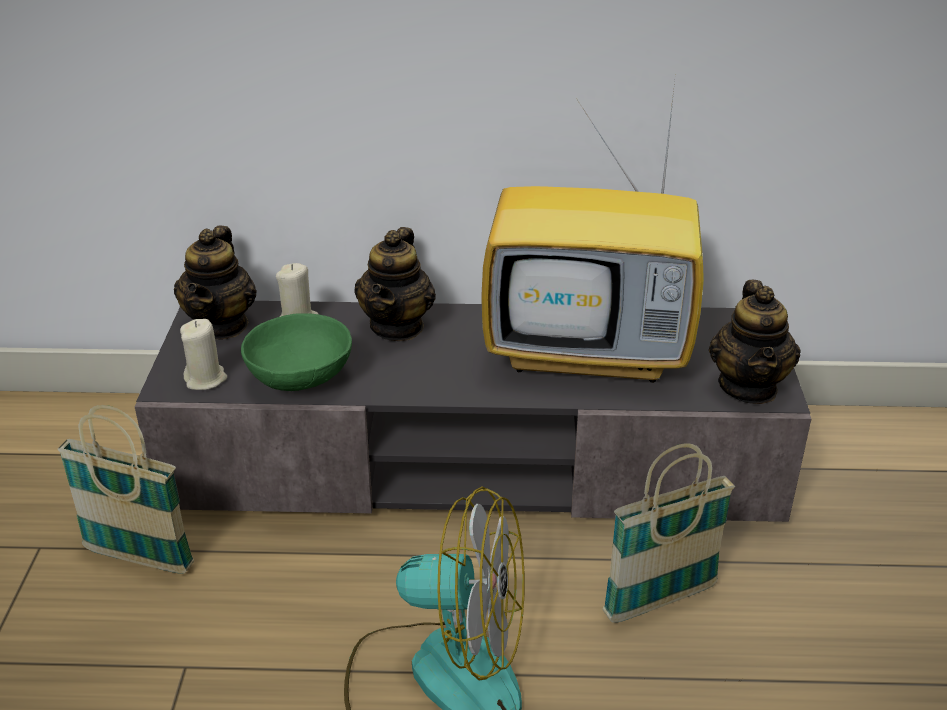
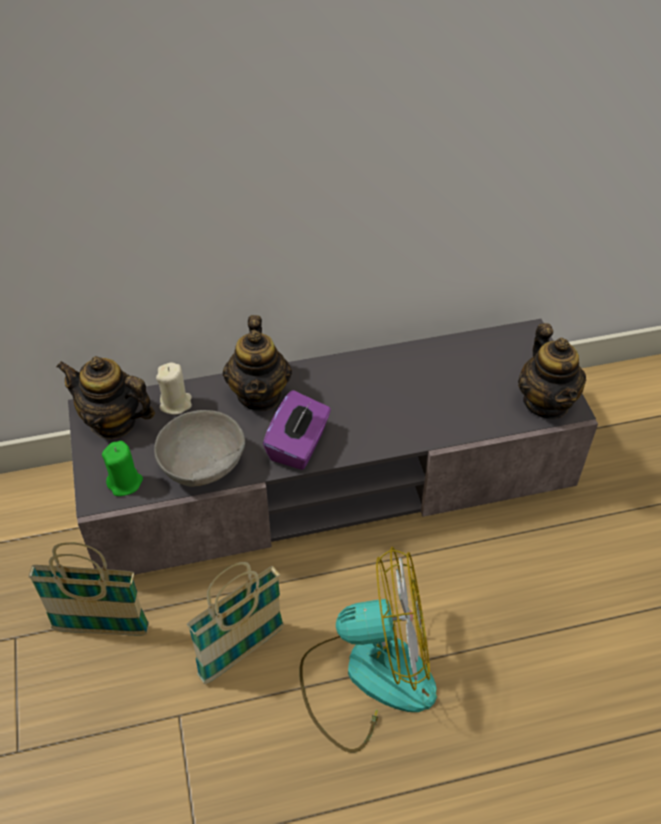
camera: 15 degrees left, 15 degrees up
teapot [174,225,257,339] -> teapot turned 120 degrees clockwise [56,356,155,439]
beige candle [180,319,227,390] -> green candle [102,441,143,496]
green bowl [241,313,352,391] -> grey bowl [154,410,245,487]
television [481,81,704,383] -> none
basket [603,443,735,623] -> basket moved to [187,562,284,684]
none -> purple tissue box [263,390,331,470]

